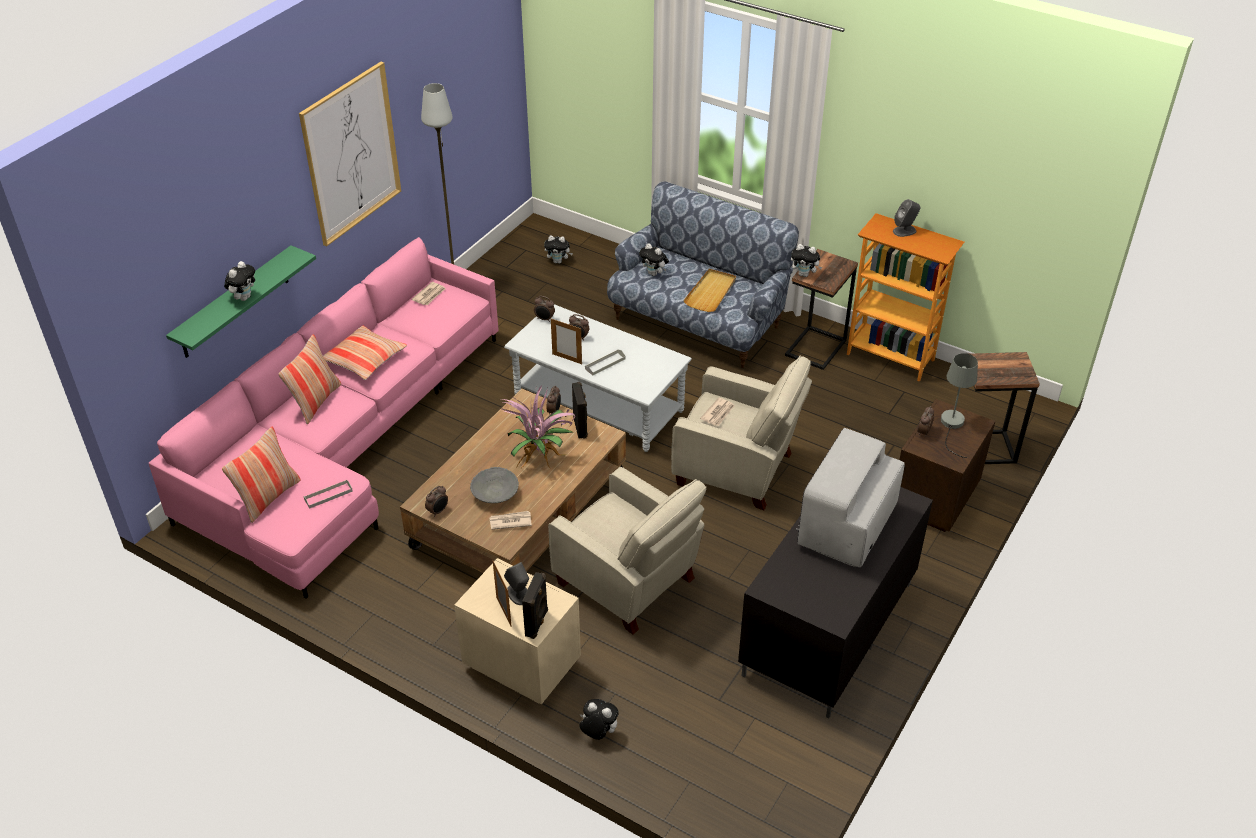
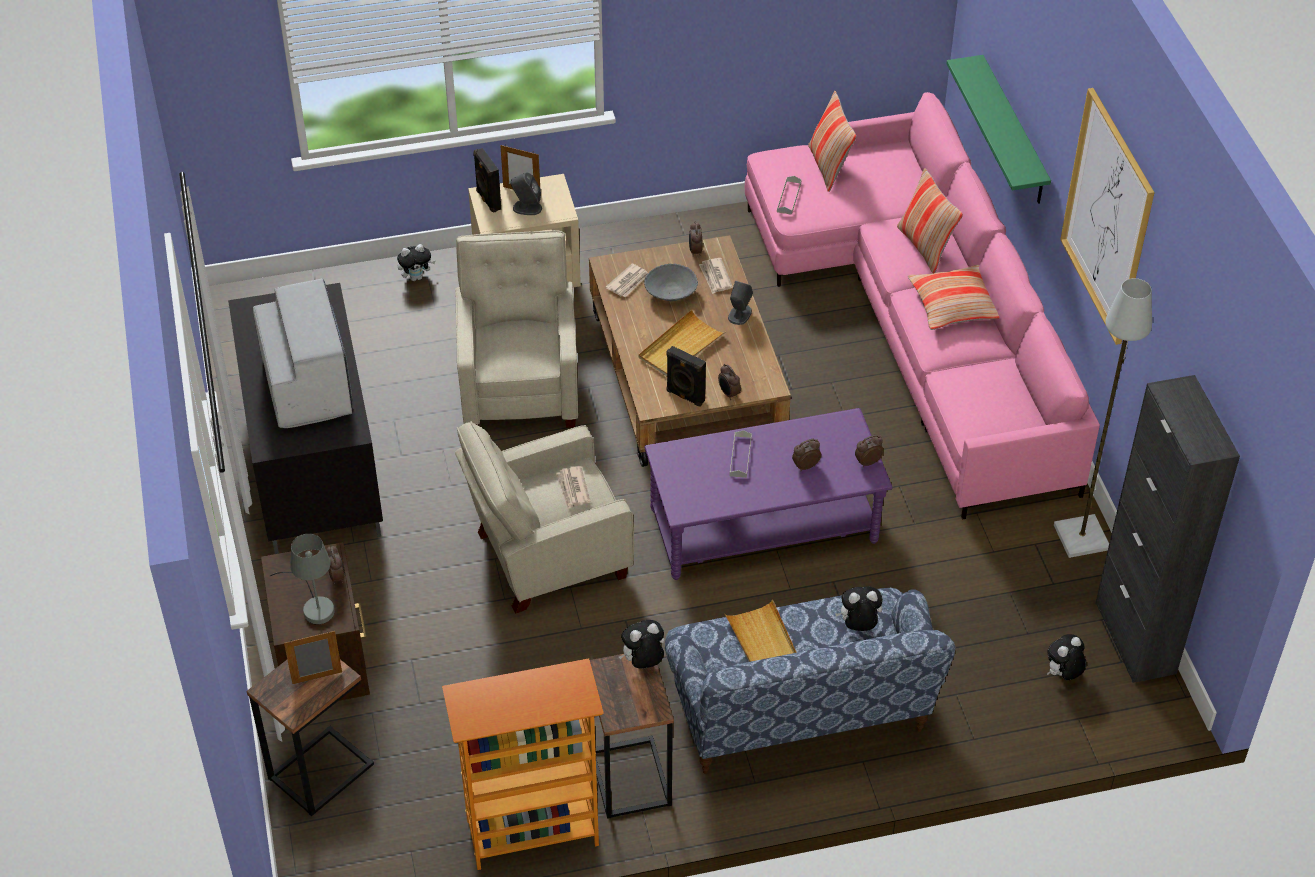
camera: 135 degrees right, 5 degrees up
plush toy [224,261,255,301] -> none
newspaper [412,282,446,305] -> newspaper moved to [699,258,733,294]
potted plant [500,384,575,469] -> beige tray [639,310,726,376]
grey coffee table [504,304,692,452] -> purple coffee table [644,408,893,580]
beige armchair [548,467,707,635] -> beige armchair turned 90 degrees clockwise [455,230,578,428]
picture frame [551,319,582,364] -> picture frame moved to [284,631,342,684]
grey speaker [893,199,921,237] -> grey speaker moved to [728,281,753,325]
none -> black cabinet [1095,375,1240,683]

